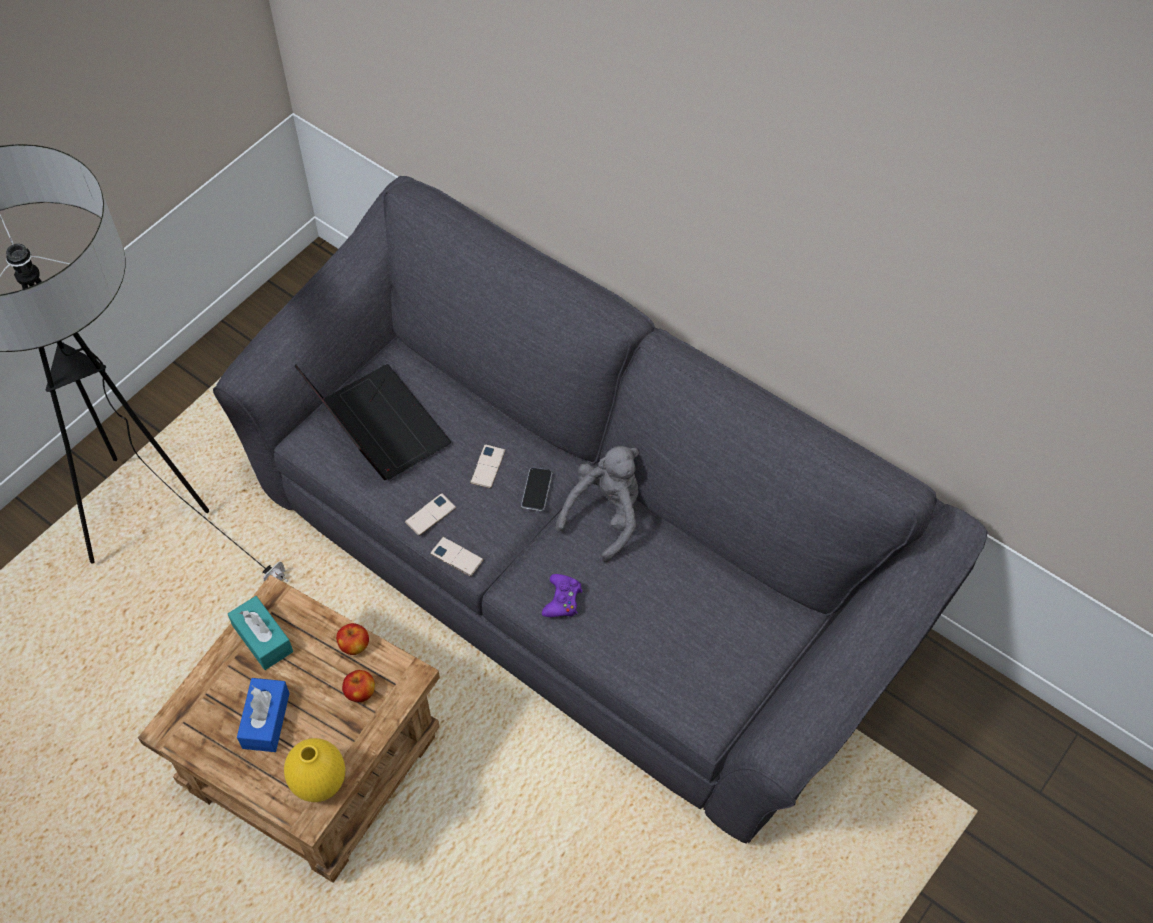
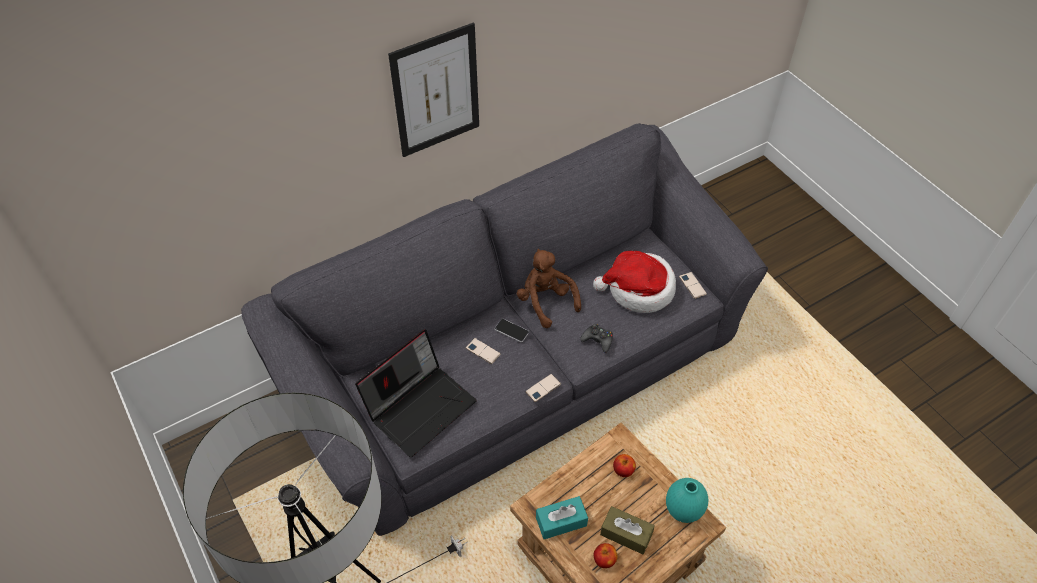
camera: 70 degrees left, 5 degrees down
blue tissue box [237,678,290,752] -> brown tissue box [600,506,655,554]
yellow vase [284,738,345,802] -> turquoise vase [666,478,708,523]
laptop [295,364,451,480] -> laptop turned 150 degrees clockwise [355,329,477,457]
apple [336,623,369,655] -> apple moved to [594,543,618,568]
phone [405,493,456,536] -> phone moved to [679,272,707,299]
purple game controller [542,574,582,617] -> black game controller [580,324,613,353]
grey plush toy [556,446,639,562] -> brown plush toy [517,249,581,328]
none -> picture [388,23,479,157]
none -> hat [593,251,676,313]

